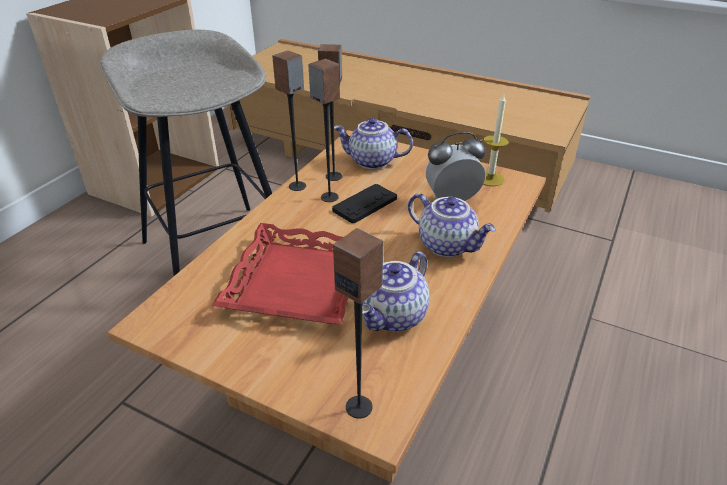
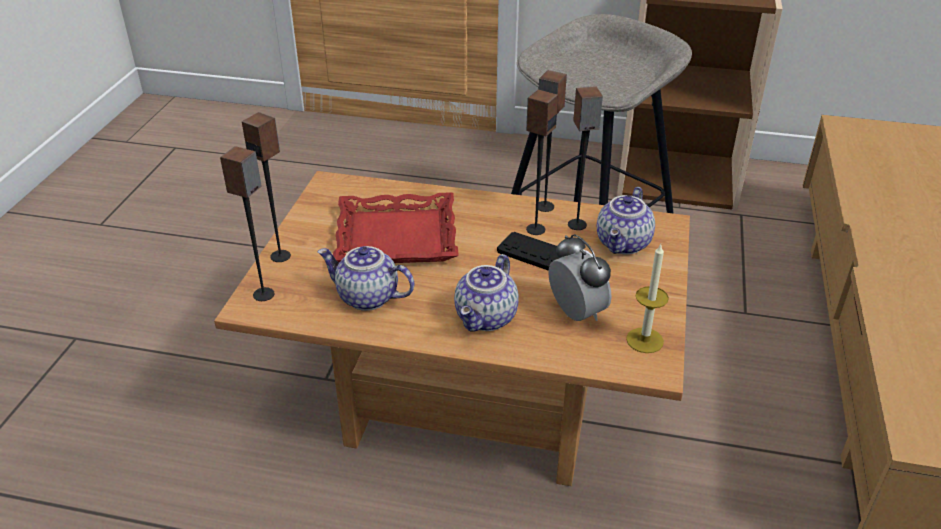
camera: 75 degrees right, 0 degrees up
teapot [334,118,413,169] -> teapot turned 150 degrees counterclockwise [597,187,655,255]
none -> speaker [242,112,291,262]

